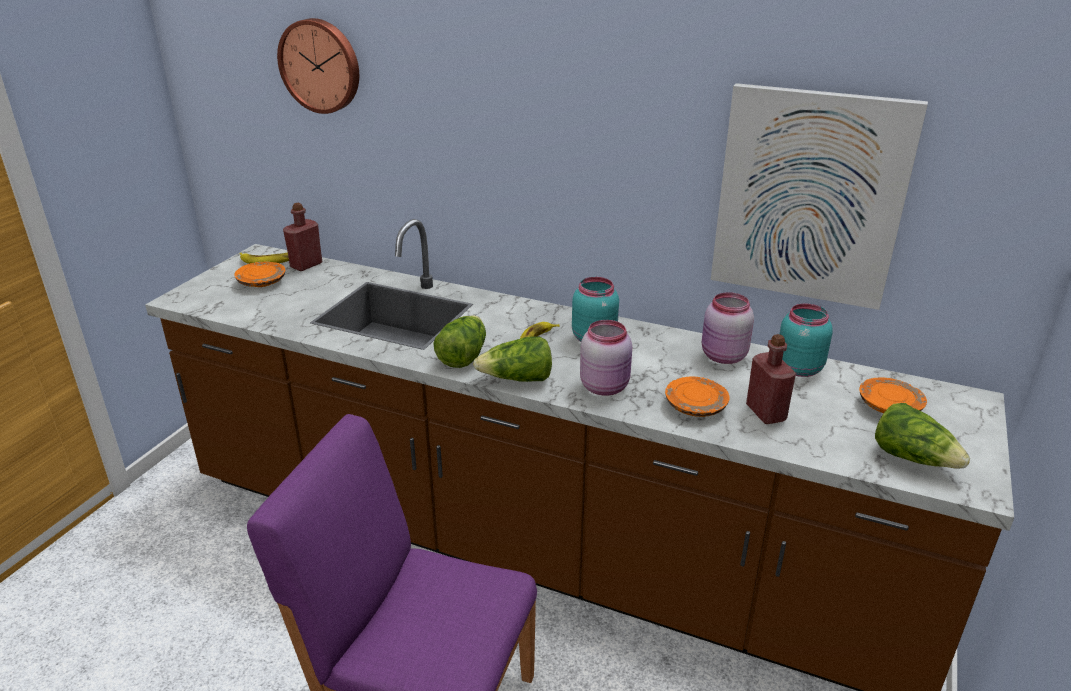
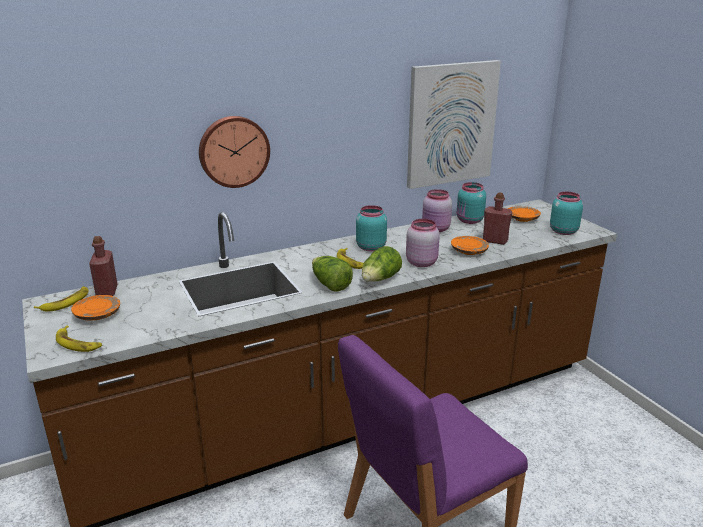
camera: 50 degrees left, 5 degrees down
wall clock [277,18,359,114] -> wall clock moved to [199,116,270,188]
lettuce [875,403,970,468] -> turquoise jar [550,192,583,235]
none -> banana [56,325,102,352]

